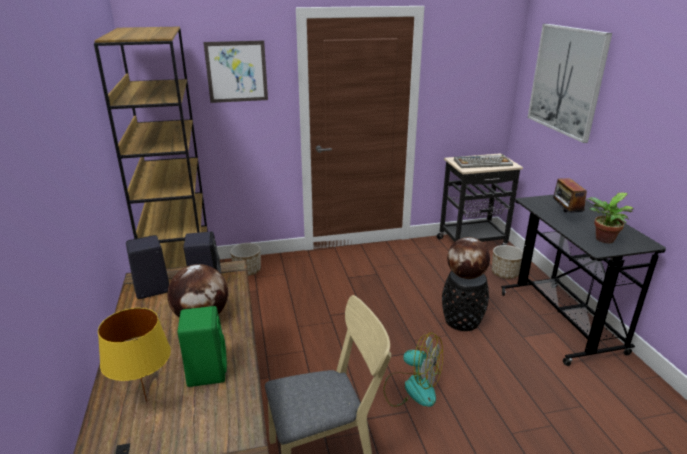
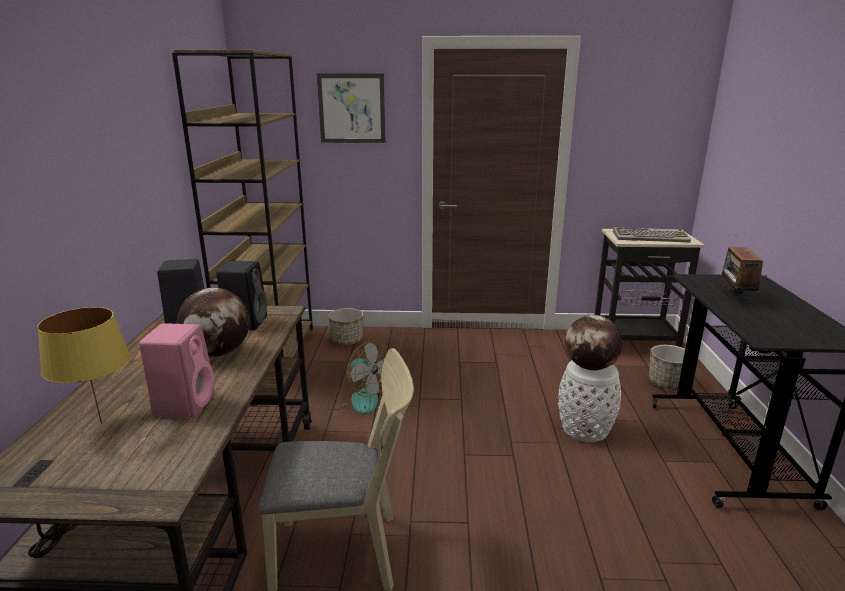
camera: 15 degrees right, 5 degrees down
green speaker [177,306,227,387] -> pink speaker [139,323,215,418]
fan [383,332,443,407] -> fan moved to [327,341,388,415]
black stool [442,271,489,331] -> white stool [558,360,621,442]
picture [528,24,612,143] -> none
potted plant [587,193,633,243] -> none

